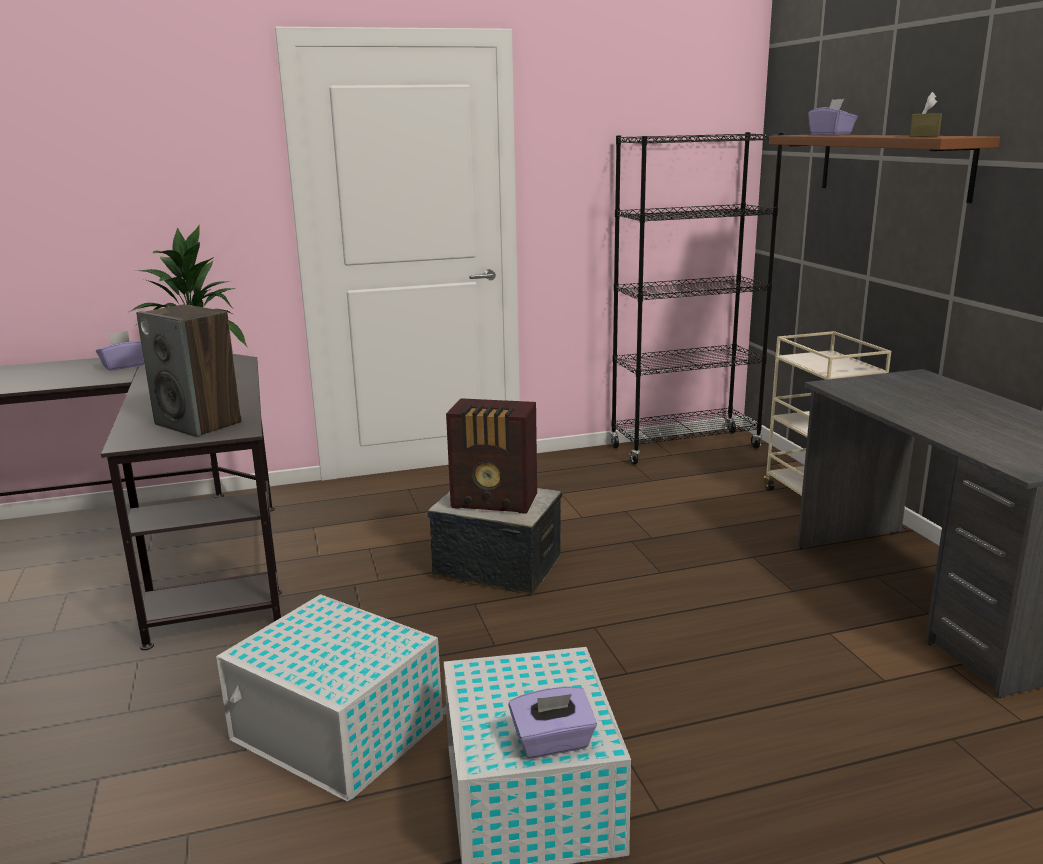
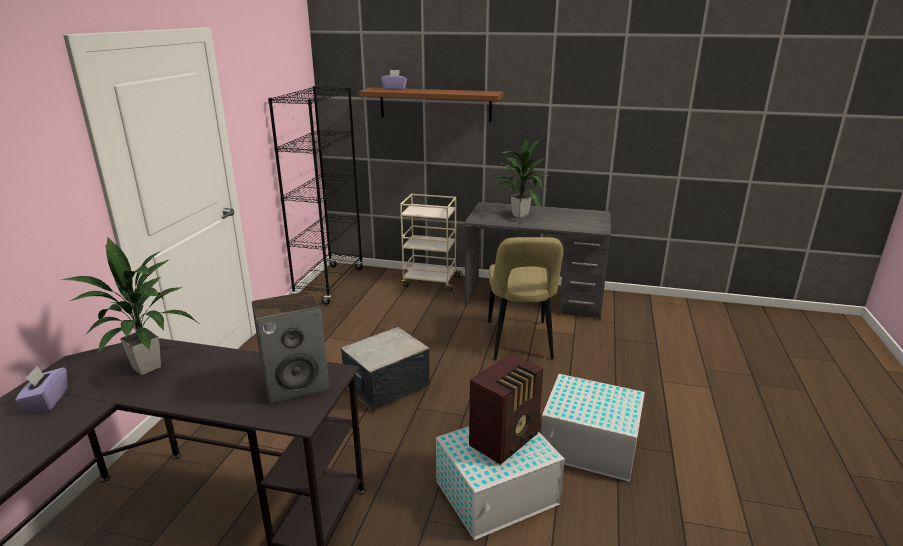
camera: 60 degrees left, 5 degrees up
radio [446,398,537,514] -> radio moved to [469,353,544,465]
purple tissue box [509,687,597,759] -> none
brown tissue box [910,92,942,137] -> none
none -> beige chair [488,237,563,360]
none -> potted plant [491,139,551,218]

